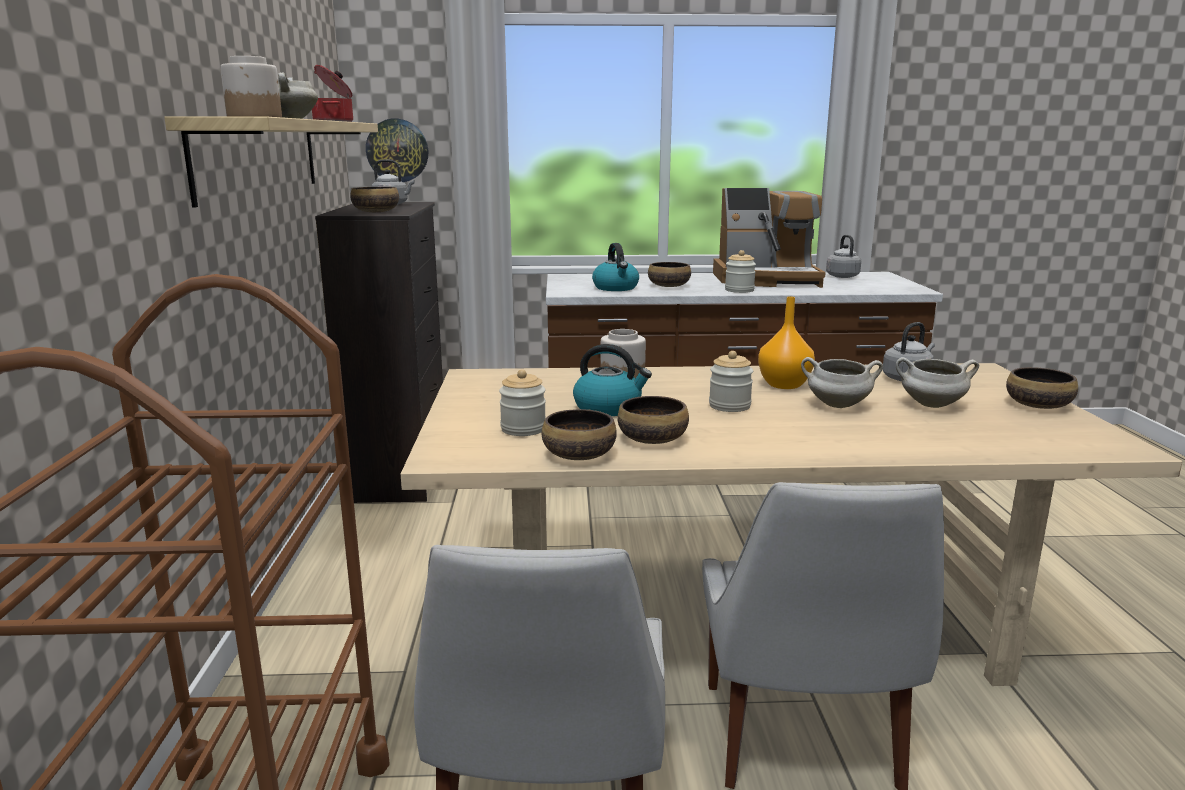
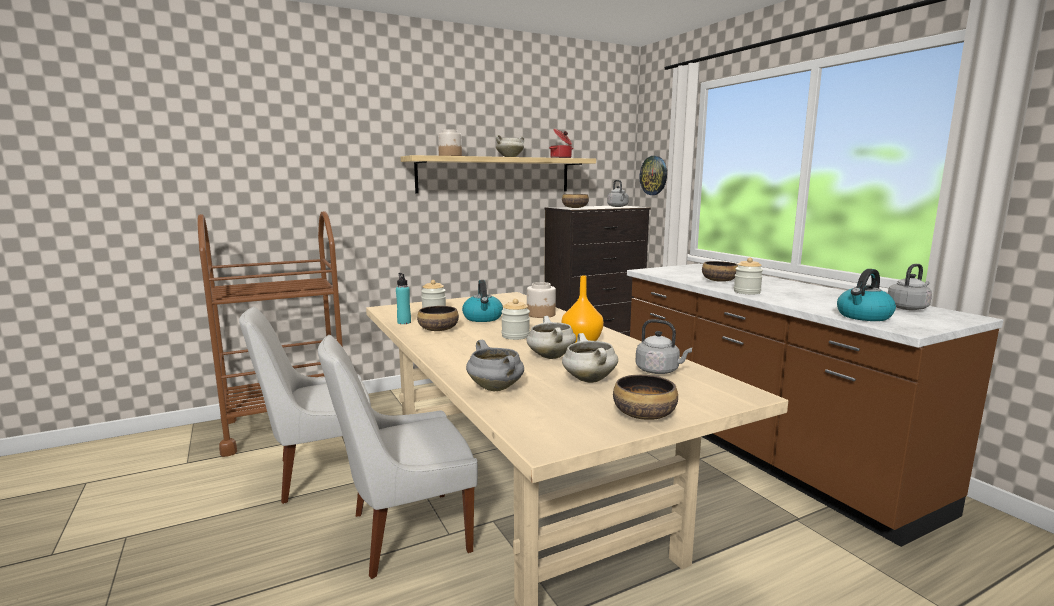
camera: 65 degrees right, 5 degrees down
bowl [542,409,617,460] -> turquoise bottle [396,273,411,324]
kettle [592,243,639,291] -> kettle moved to [837,269,896,321]
coffee machine [713,188,826,288] -> none
none -> grey cooking pot [466,340,524,391]

